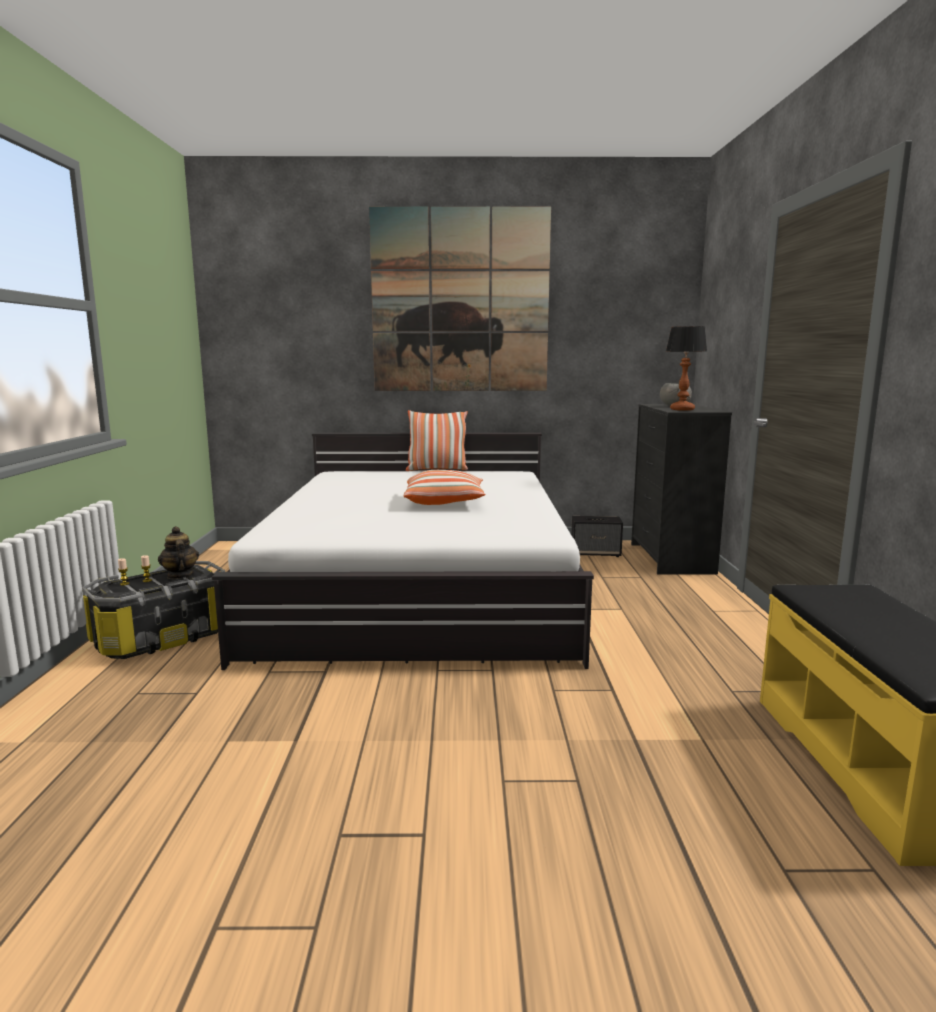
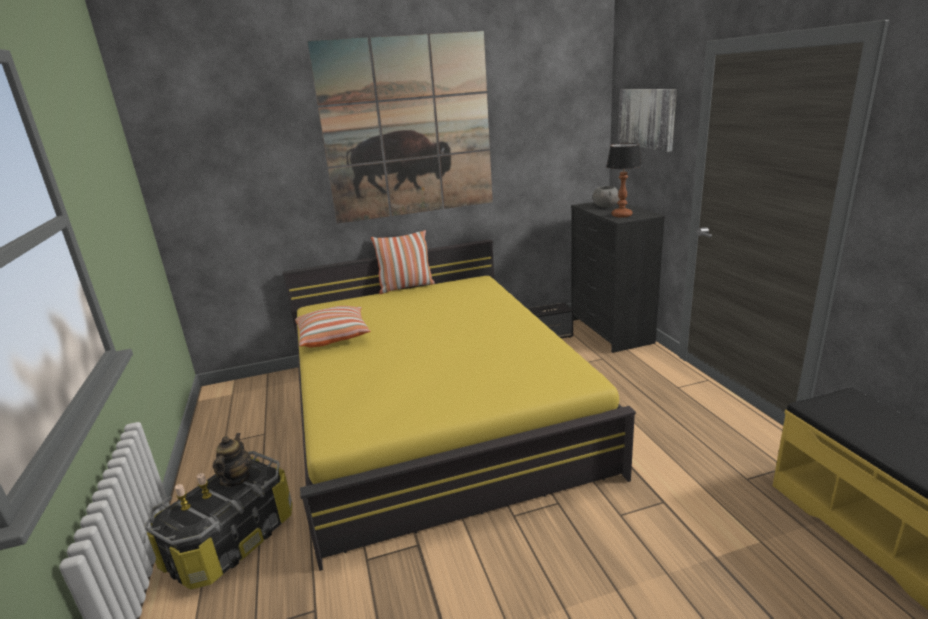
camera: 15 degrees left, 10 degrees up
teapot [158,526,199,579] -> teapot turned 45 degrees clockwise [213,433,252,487]
white bed [212,433,594,670] -> yellow bed [282,239,636,571]
pillow [404,470,485,505] -> pillow moved to [295,306,370,347]
none -> picture [618,89,677,152]

